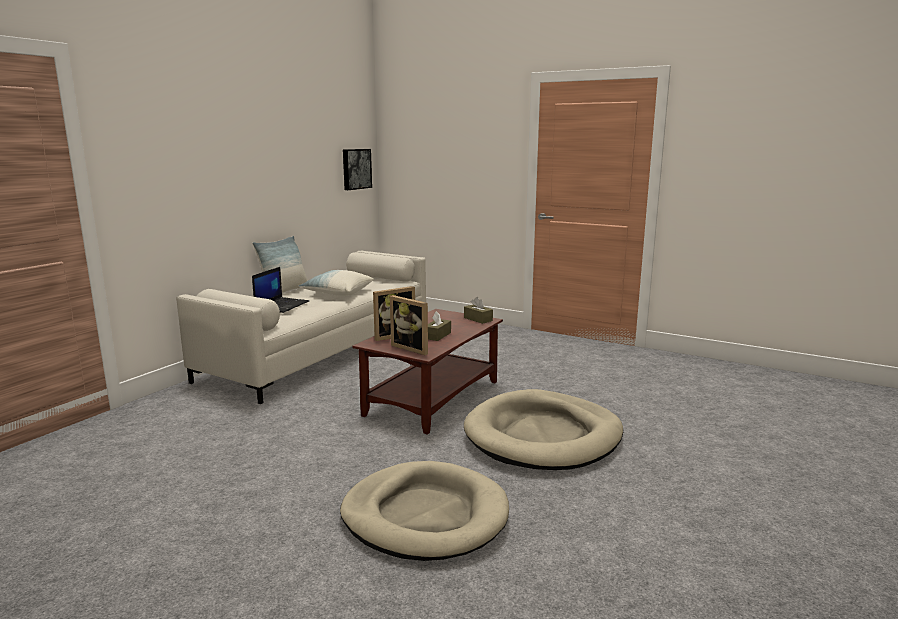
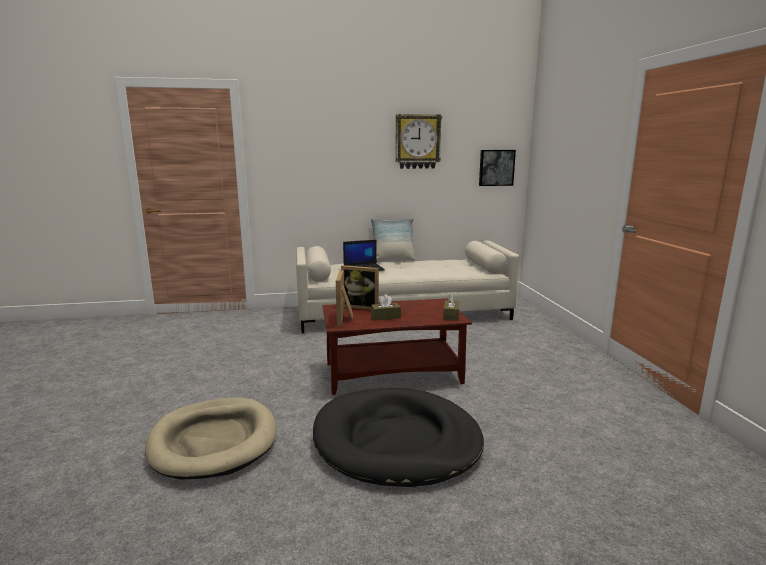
camera: 50 degrees right, 0 degrees up
pillow [299,270,374,296] -> none
beige dog bed [464,389,623,470] -> black dog bed [313,388,484,487]
none -> wall clock [395,114,442,169]

